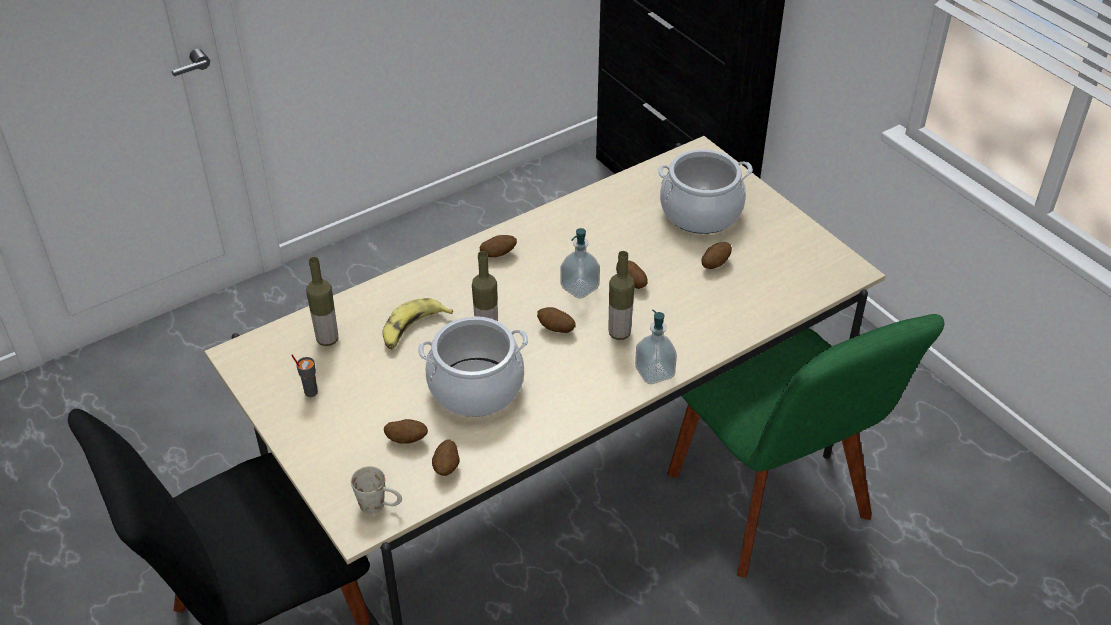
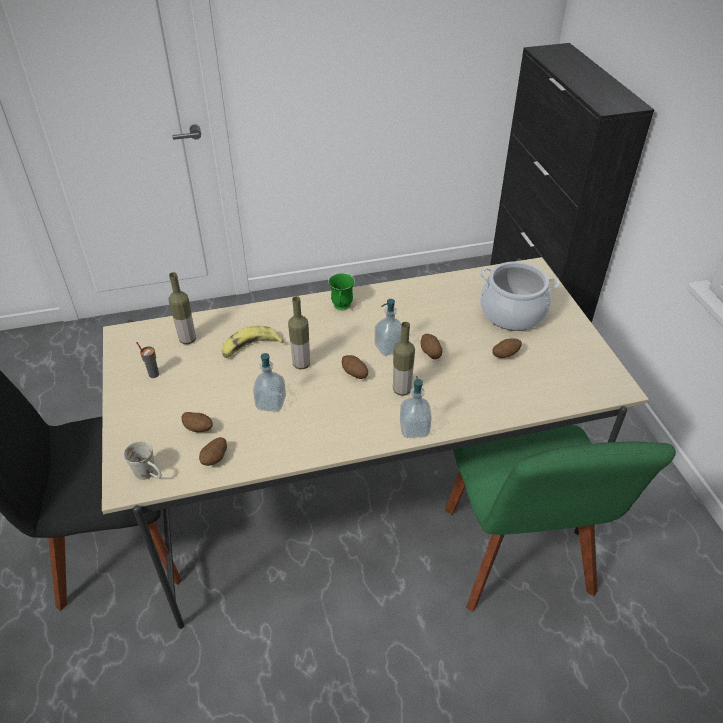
camera: 20 degrees right, 0 degrees up
cooking pot [418,316,528,417] -> soap dispenser [253,353,286,412]
potato [479,235,517,257] -> green mug [328,273,355,311]

